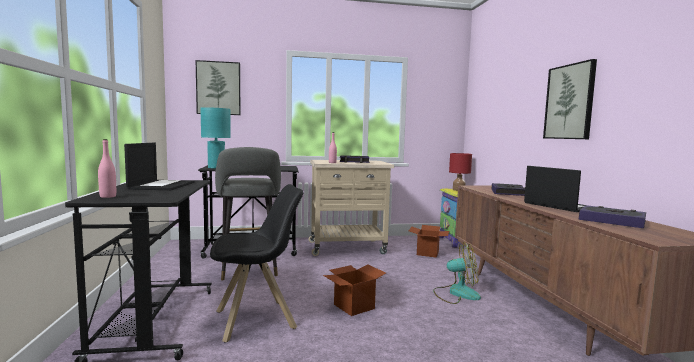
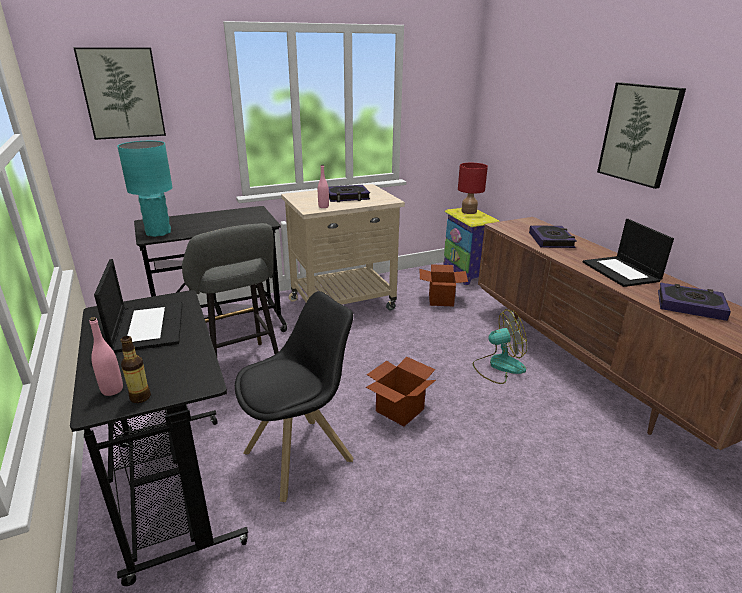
camera: 15 degrees left, 20 degrees up
laptop [524,166,585,212] -> laptop turned 150 degrees counterclockwise [583,219,674,287]
none -> bottle [121,336,151,403]

